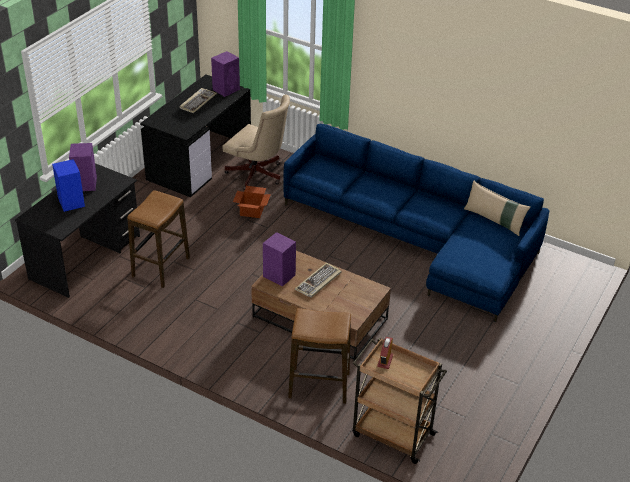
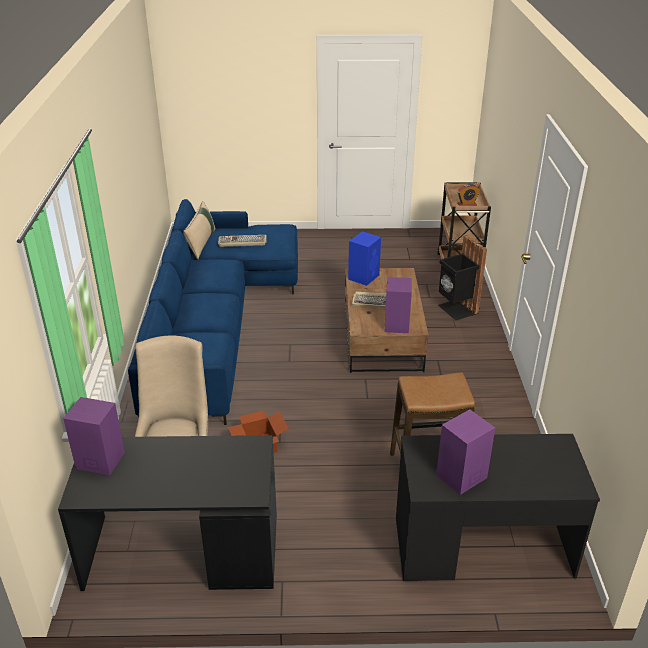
camera: 120 degrees left, 5 degrees down
blue speaker [52,159,85,212] -> blue speaker moved to [348,231,381,286]
keyboard [180,88,217,113] -> keyboard moved to [218,235,267,247]
stool [288,308,351,404] -> black trash can [438,235,487,321]

